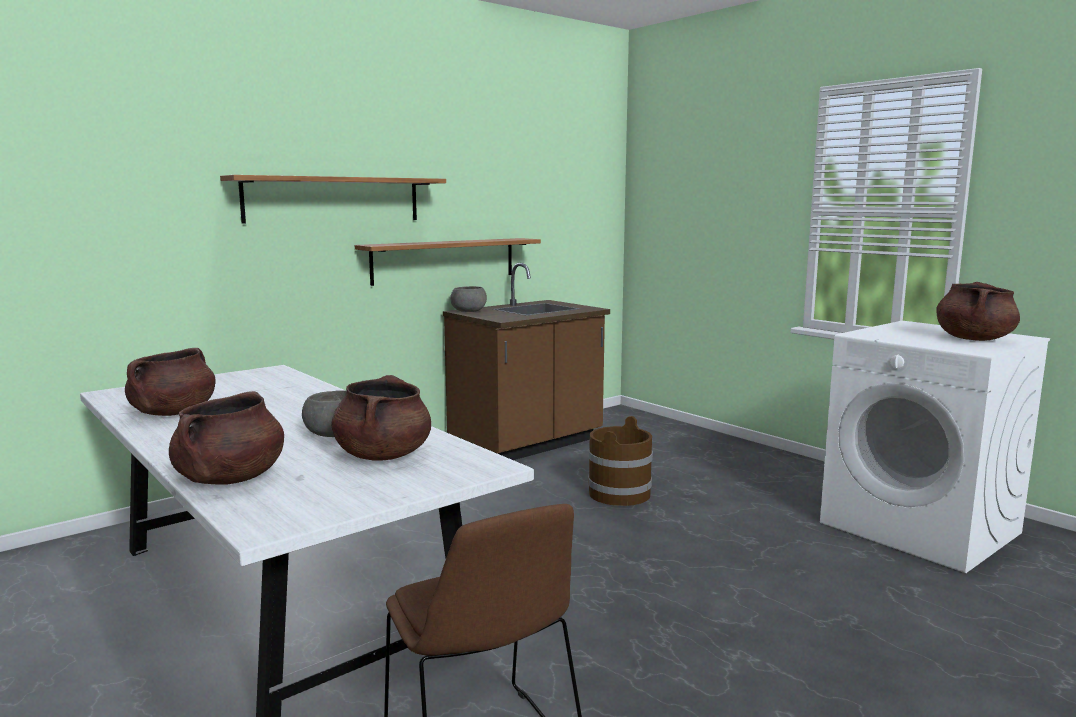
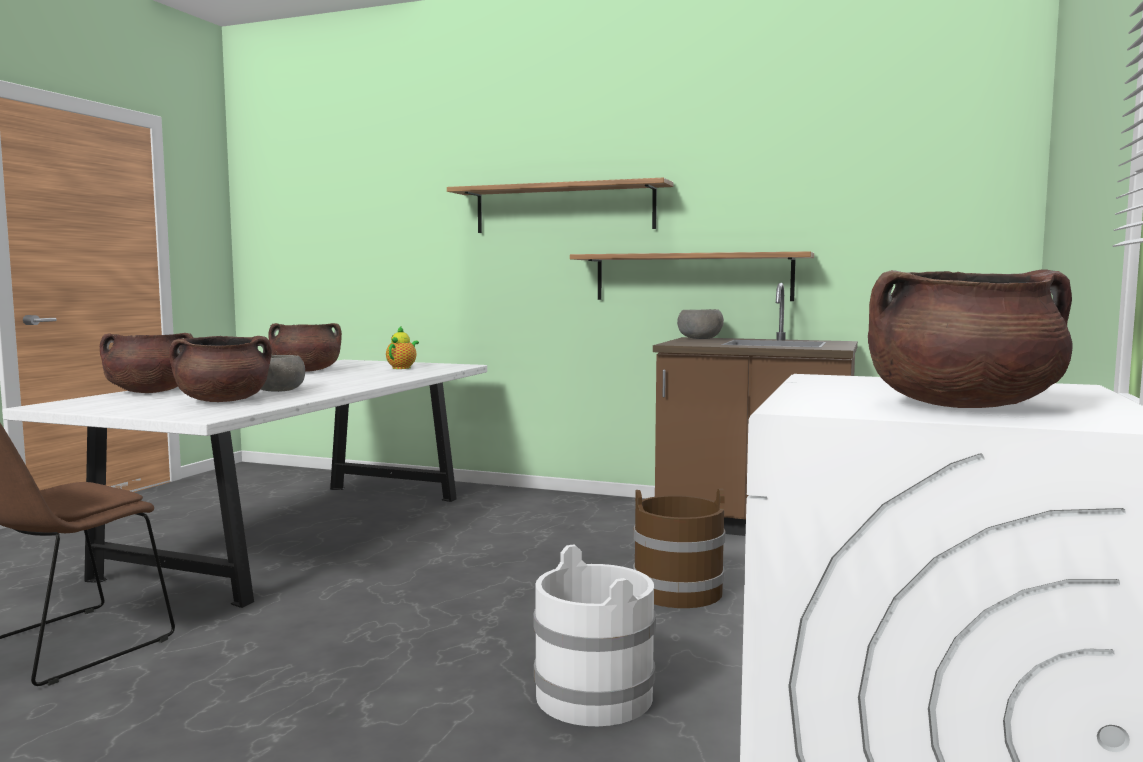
camera: 60 degrees right, 5 degrees down
none -> teapot [386,326,419,369]
none -> white bucket [533,544,656,726]

